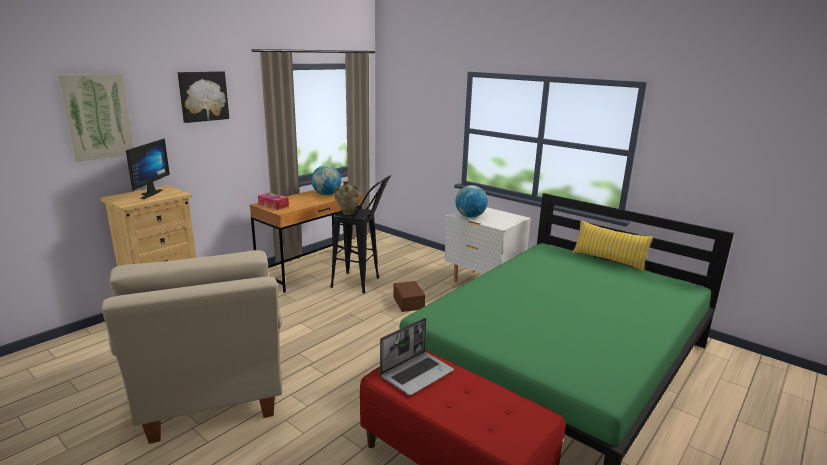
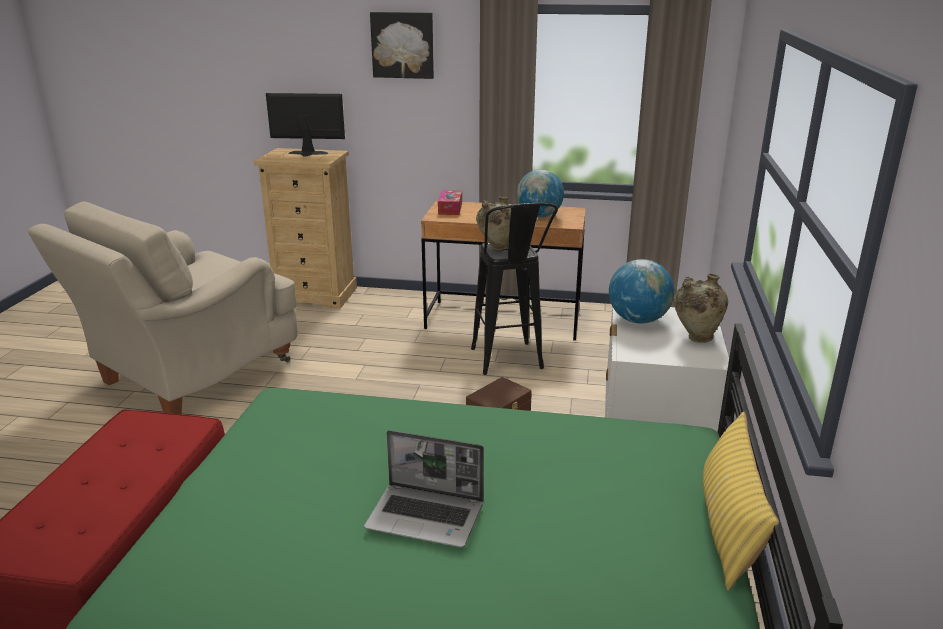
camera: 60 degrees right, 5 degrees up
picture [57,74,134,162] -> none
monitor [126,139,170,199] -> monitor turned 150 degrees counterclockwise [266,93,345,157]
laptop [380,318,454,396] -> laptop moved to [364,430,484,548]
none -> beige vase [674,274,728,343]

